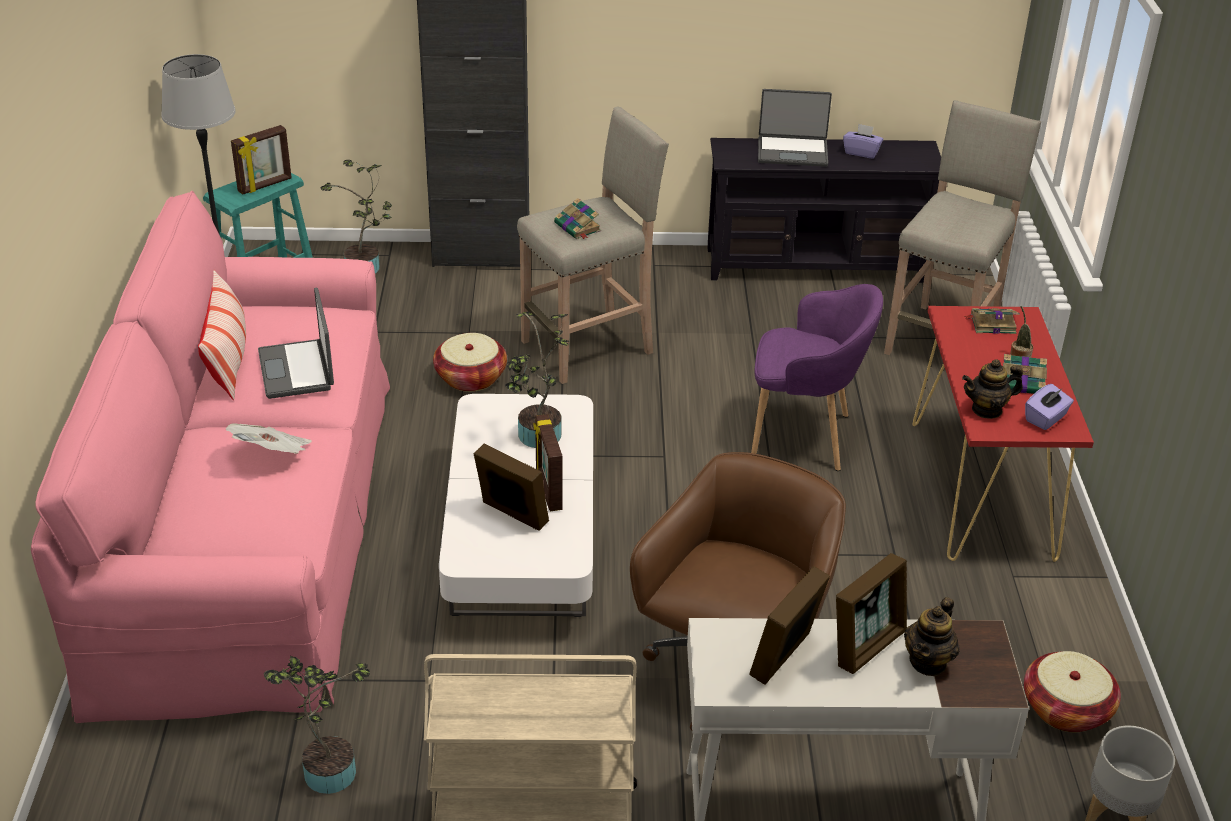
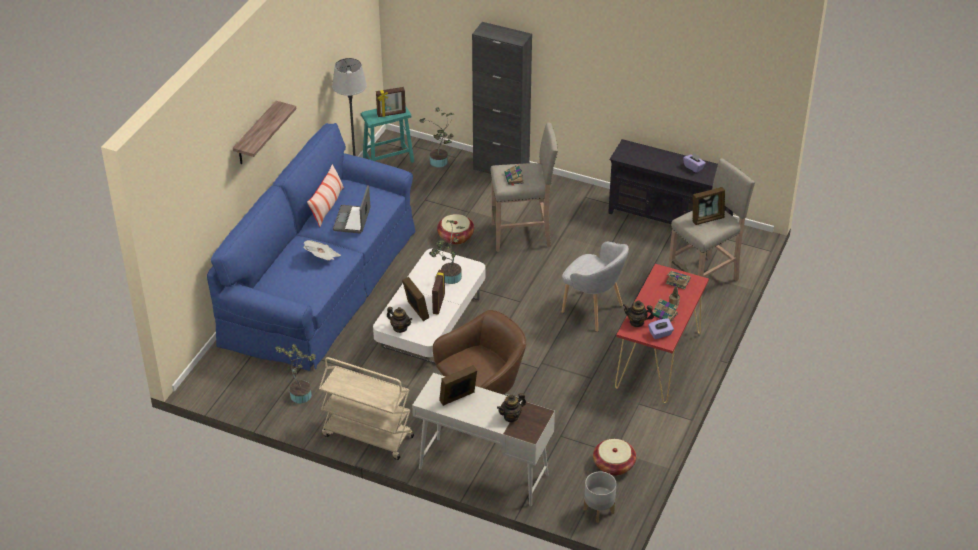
camera: 25 degrees right, 5 degrees up
pink sofa [31,191,390,723] -> blue sofa [207,123,416,371]
purple armchair [751,284,883,471] -> grey armchair [562,242,629,332]
laptop [758,89,832,167] -> none
picture frame [836,553,907,674] -> picture frame moved to [693,187,725,225]
none -> shelf [233,101,296,164]
none -> teapot [387,307,412,333]

